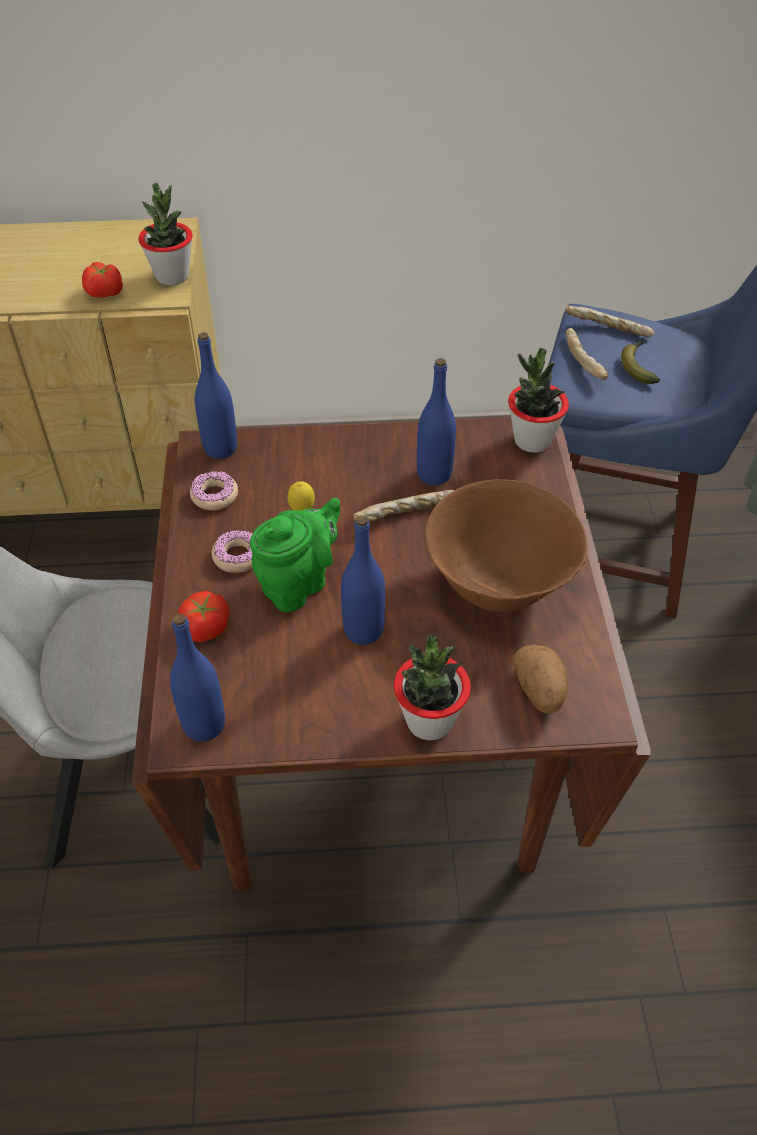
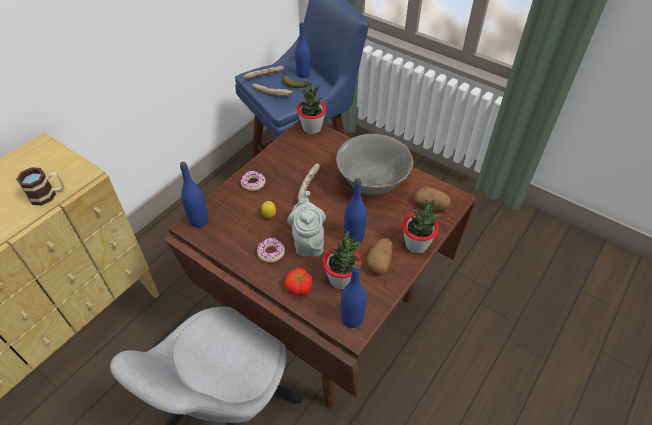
camera: 50 degrees left, 0 degrees up
tomato [82,262,123,298] -> mug [16,167,64,205]
potted plant [138,182,193,285] -> potted plant moved to [323,231,361,289]
donut [190,471,238,511] -> donut moved to [241,171,266,191]
green teapot [250,498,340,612] -> grey teapot [287,191,326,257]
blue bottle [417,358,456,485] -> blue bottle moved to [295,22,310,78]
brown bowl [425,479,588,612] -> grey bowl [336,134,413,196]
none -> potato [367,238,393,275]

